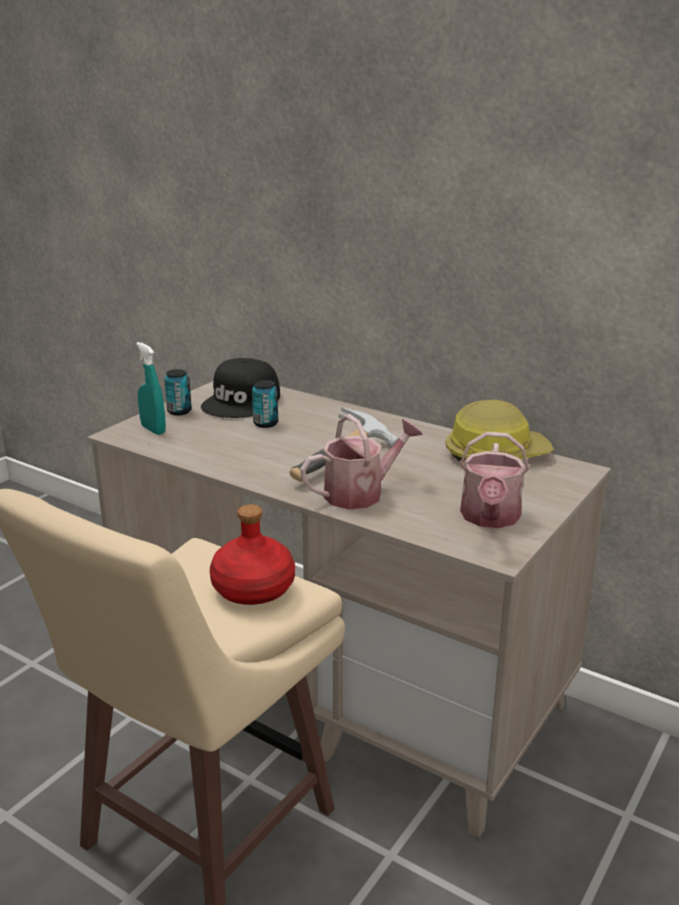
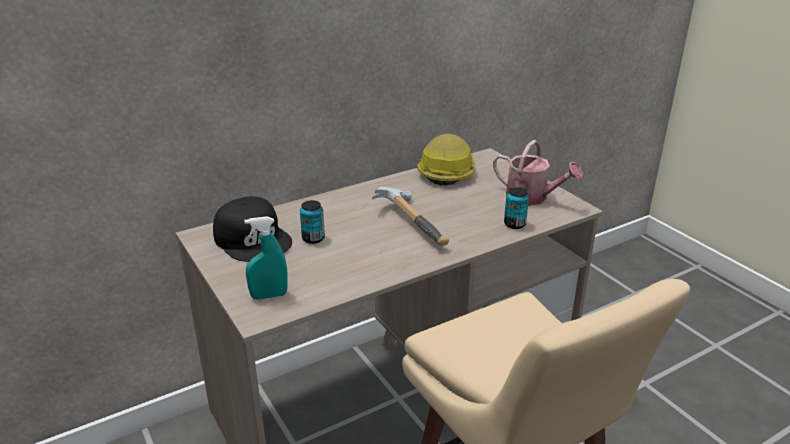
camera: 65 degrees left, 5 degrees up
can [164,369,192,415] -> can moved to [504,187,529,229]
red bottle [210,504,295,605] -> none
watering can [300,414,423,509] -> none

